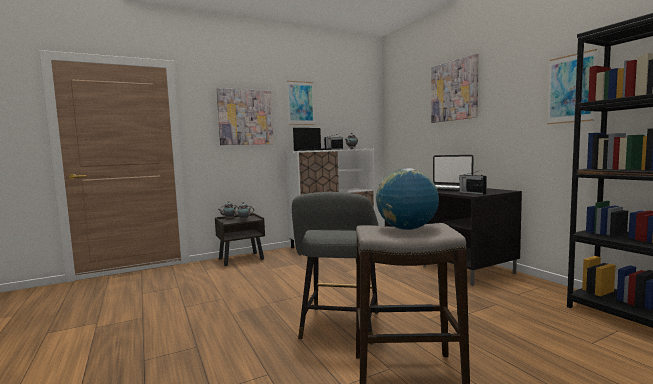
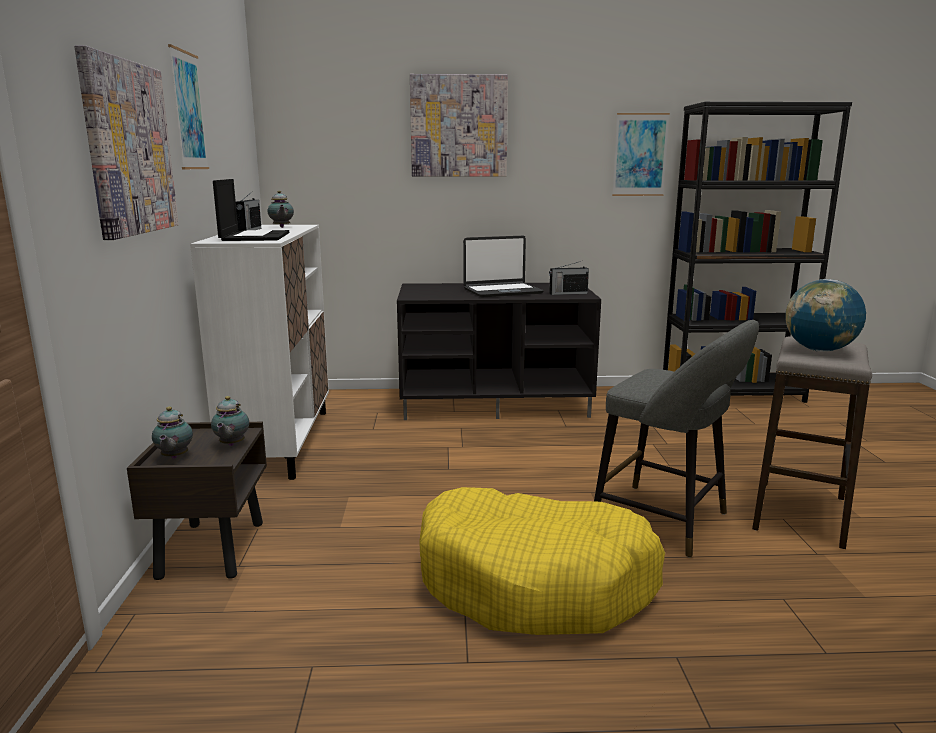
camera: 65 degrees left, 10 degrees up
none -> yellow dog bed [419,487,665,635]

